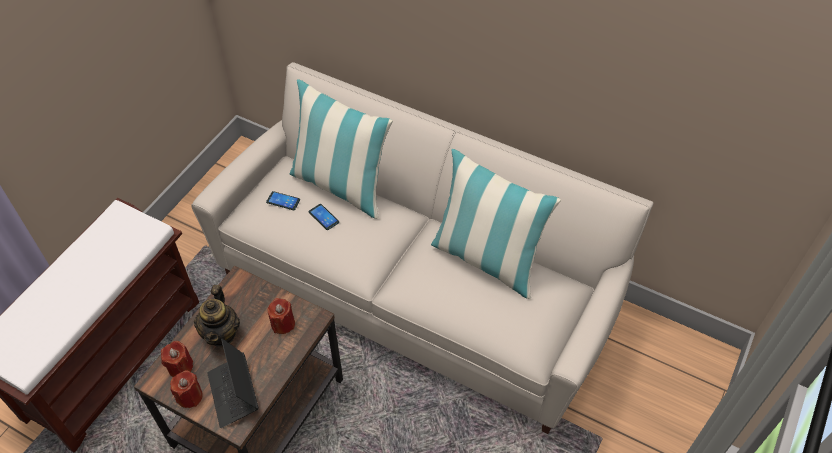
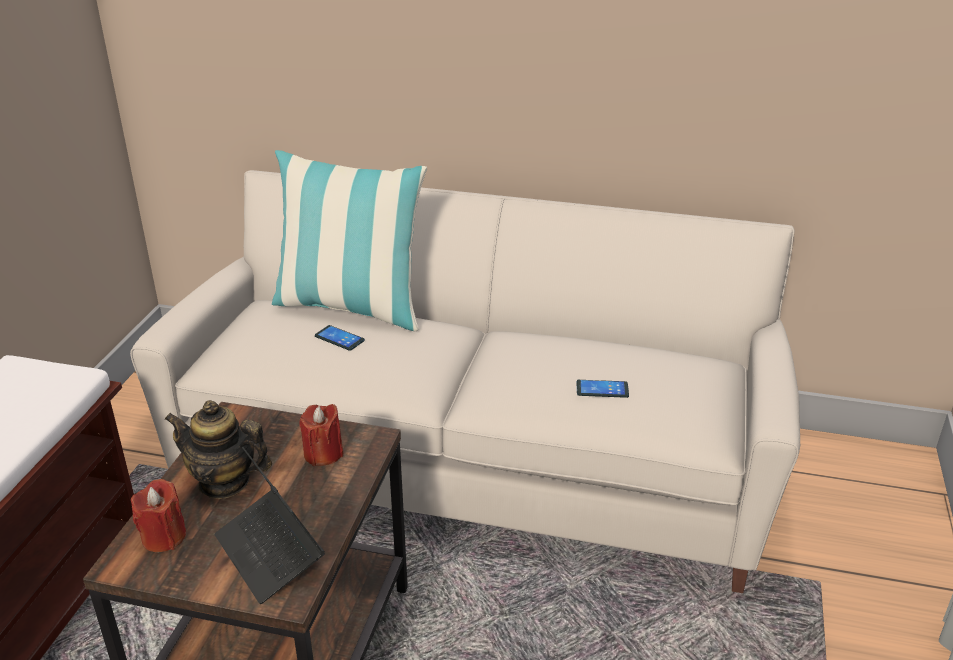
camera: 15 degrees left, 20 degrees down
red candle [170,370,203,408] -> none
teapot [194,285,240,347] -> teapot turned 120 degrees clockwise [164,400,272,499]
phone [266,191,300,210] -> phone moved to [576,380,629,398]
pillow [431,149,561,299] -> none

